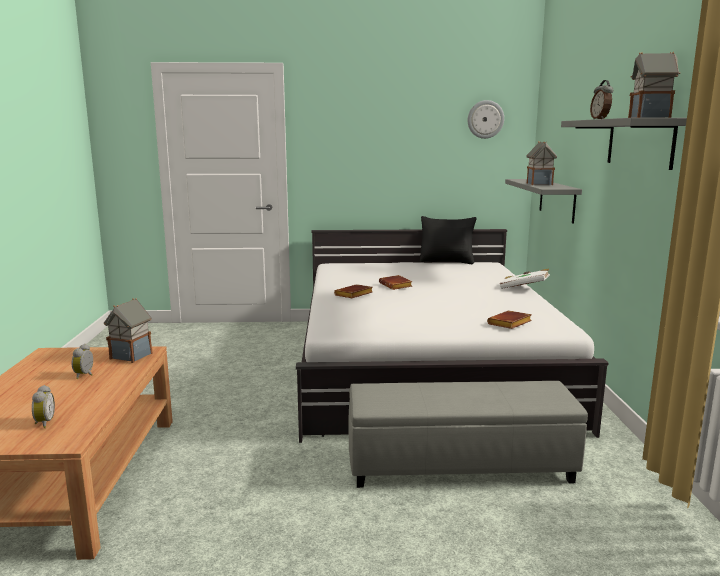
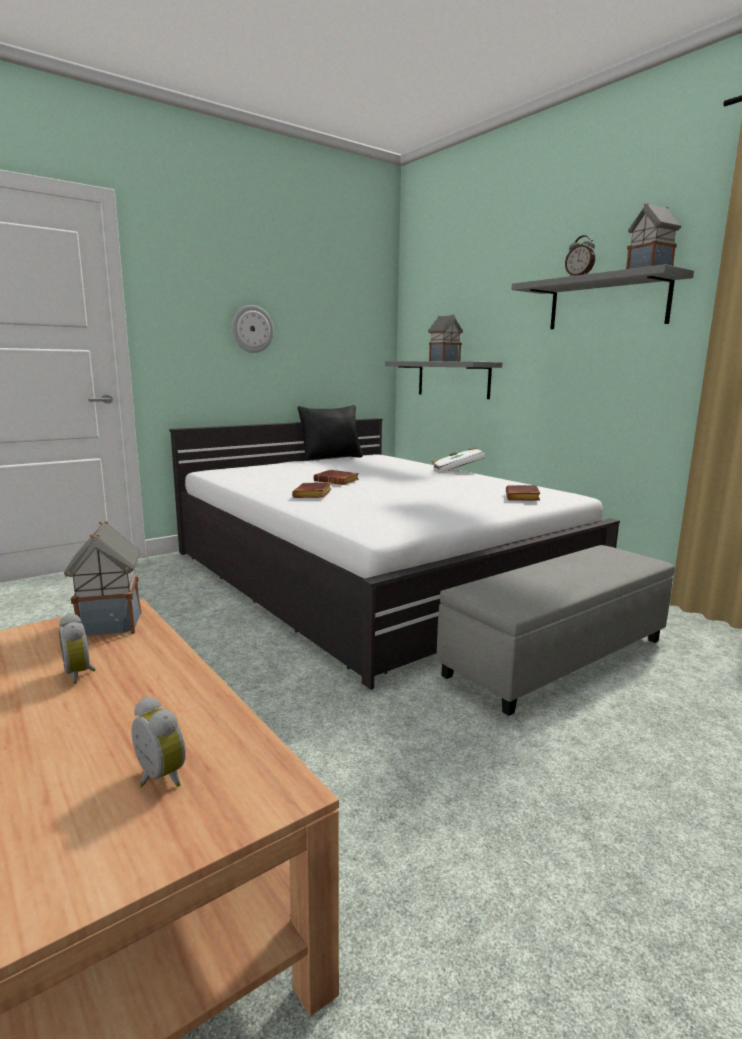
camera: 35 degrees left, 0 degrees up
wall clock [468,100,504,139] -> wall clock moved to [232,305,274,353]

